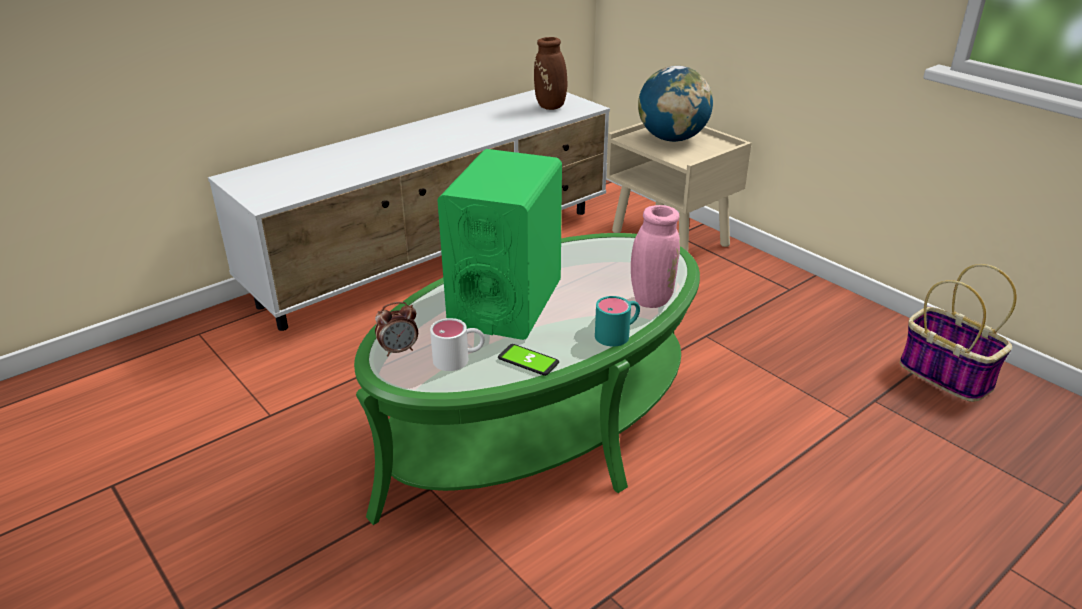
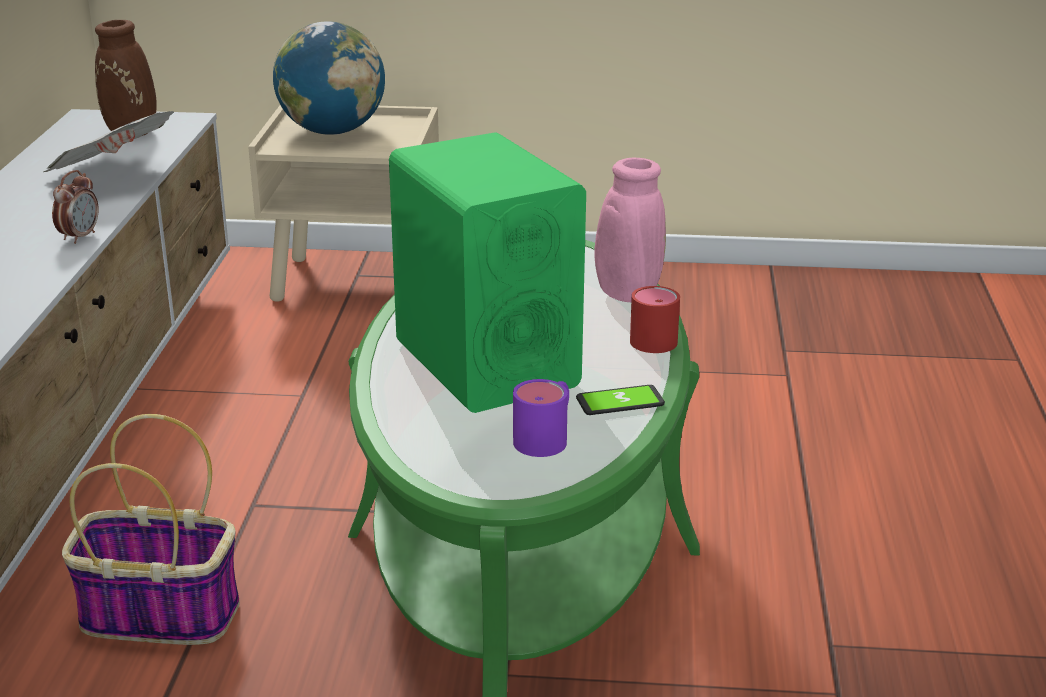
camera: 45 degrees left, 5 degrees down
alarm clock [375,302,418,357] -> alarm clock moved to [52,170,99,244]
white mug [430,318,485,371] -> purple mug [513,379,569,457]
turquoise mug [595,296,640,347] -> red mug [630,286,680,353]
basket [900,264,1017,402] -> basket moved to [62,414,240,645]
none -> newspaper [44,111,174,172]

